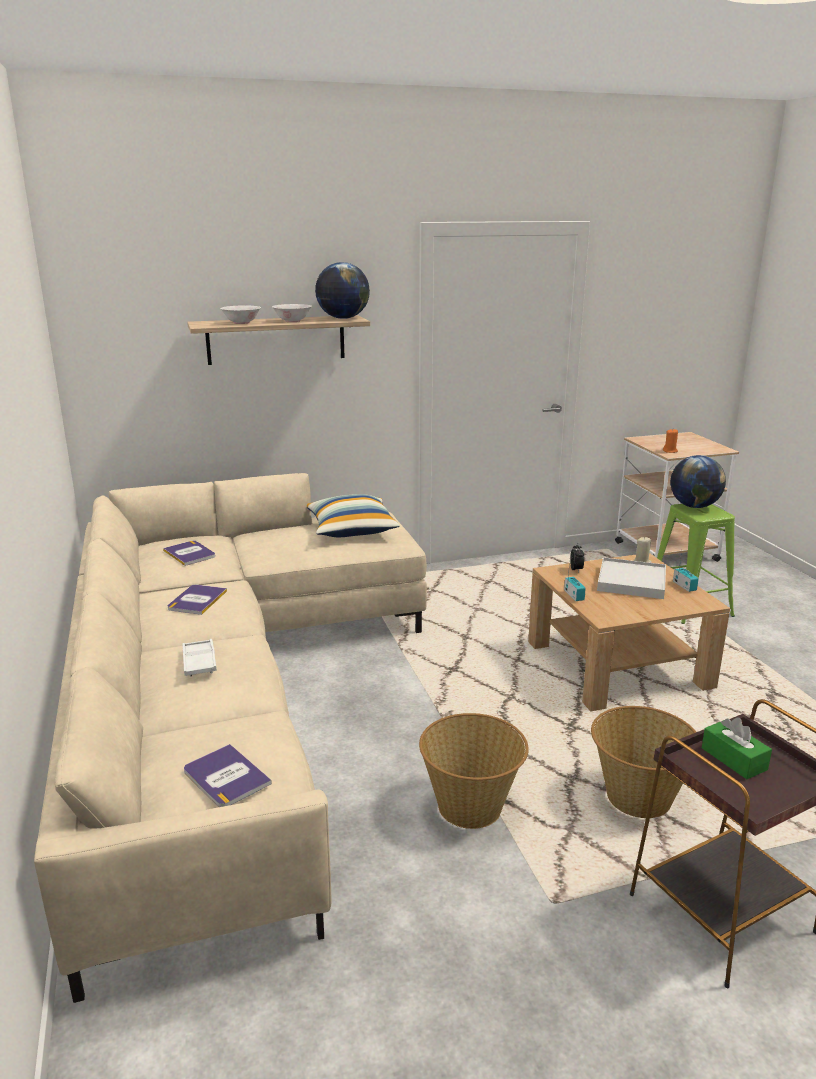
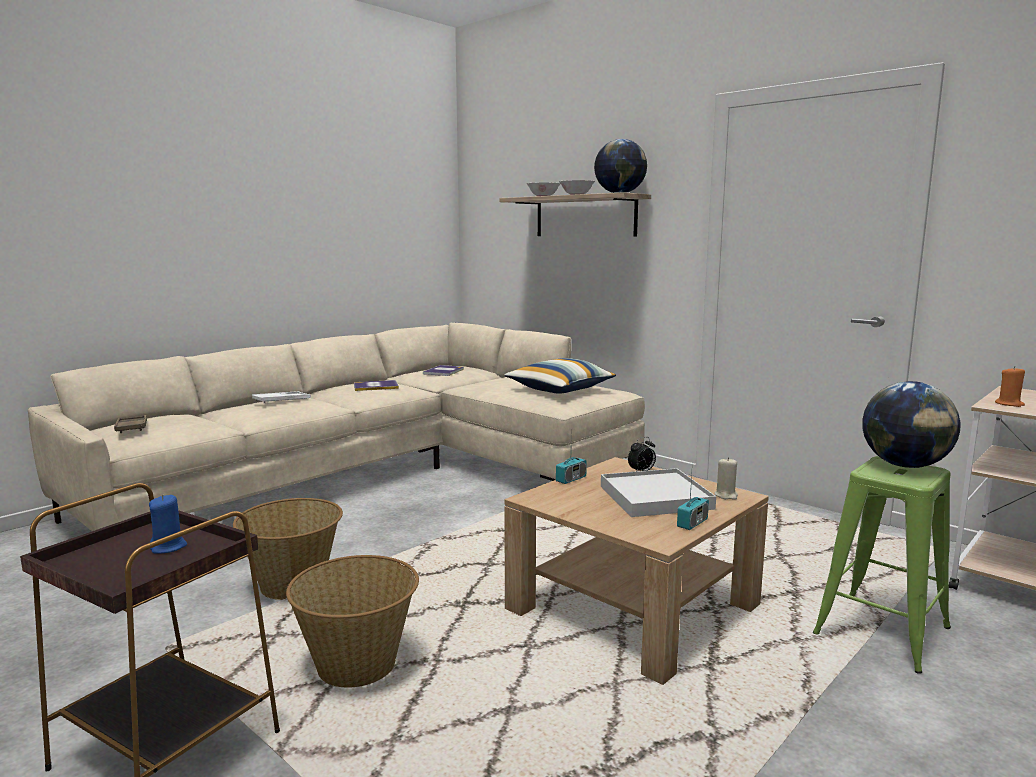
camera: 60 degrees right, 10 degrees down
book [184,744,272,807] -> brown tray [114,415,147,433]
green tissue box [702,717,772,779] -> blue candle [149,495,187,554]

